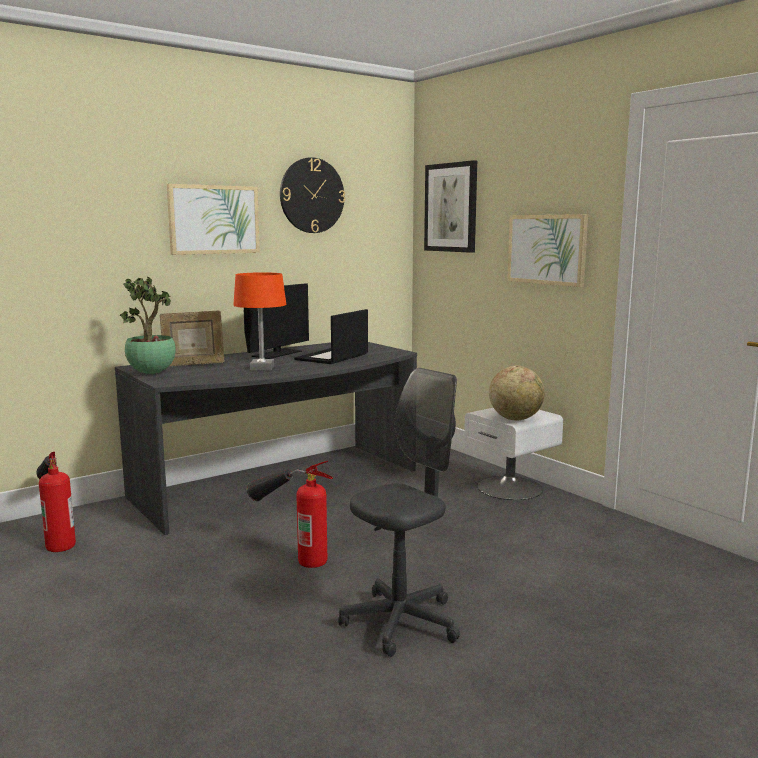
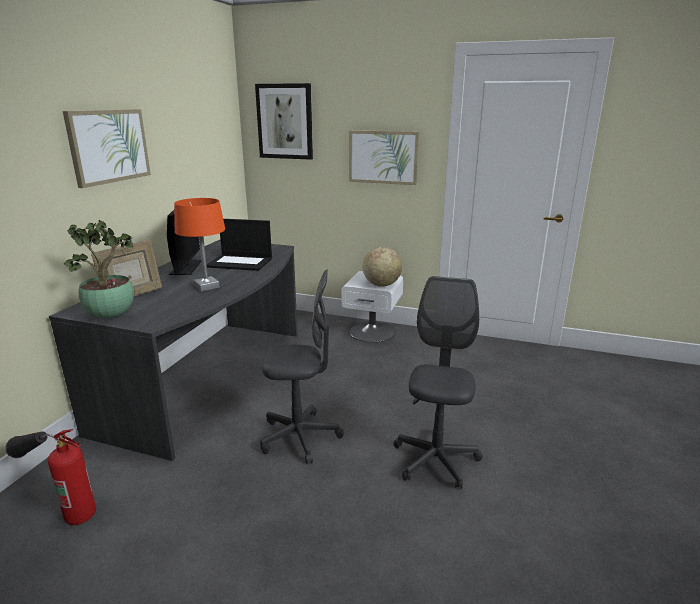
camera: 35 degrees left, 10 degrees up
fire extinguisher [247,461,333,568] -> grey office chair [260,270,344,464]
wall clock [280,157,345,233] -> none
laptop [294,309,368,364] -> laptop turned 75 degrees counterclockwise [207,219,272,271]

